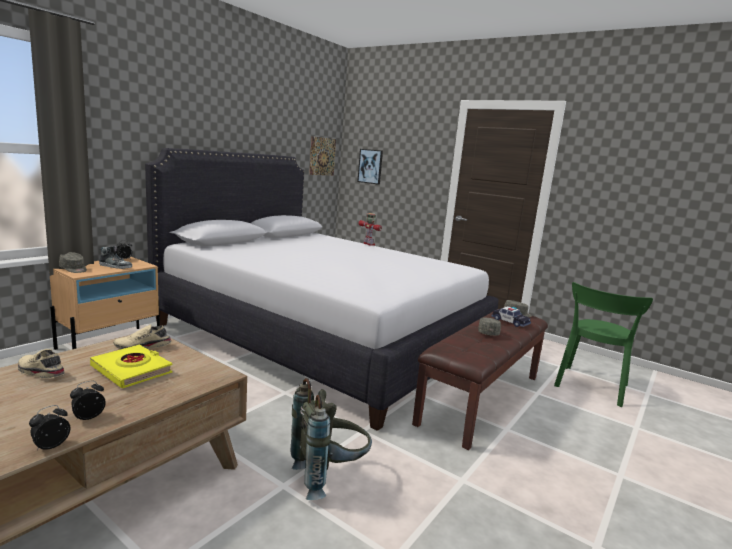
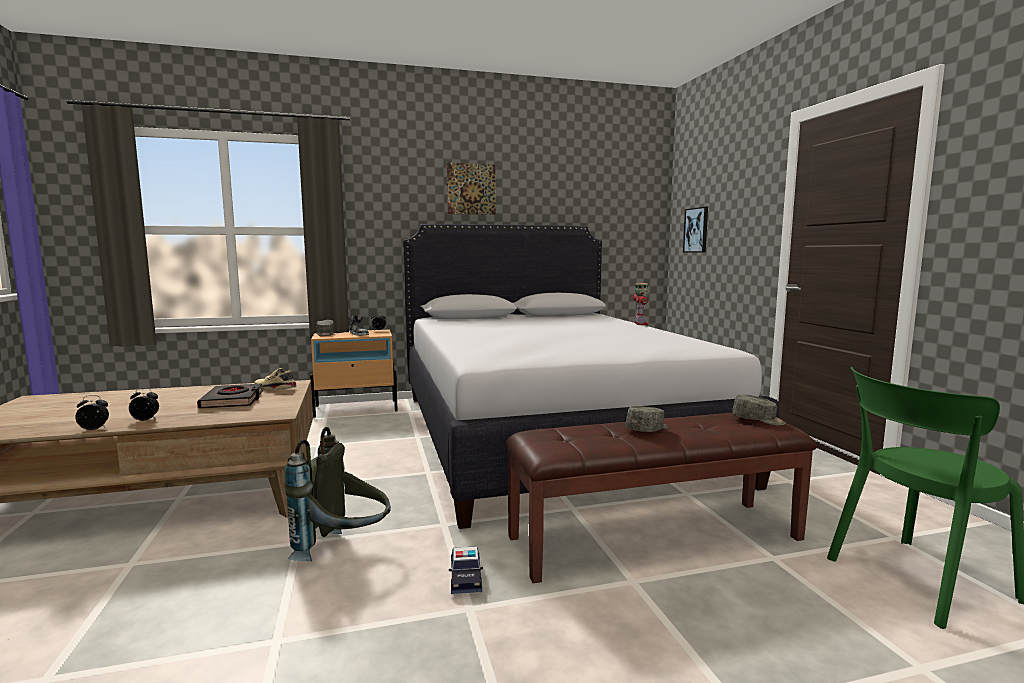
camera: 40 degrees right, 5 degrees down
beige shoe [18,349,65,379] -> none
yellow book [90,345,172,388] -> black book [197,383,263,409]
picture [309,136,336,175] -> picture moved to [447,163,496,215]
toy car [491,306,531,327] -> toy car moved to [449,546,483,594]

